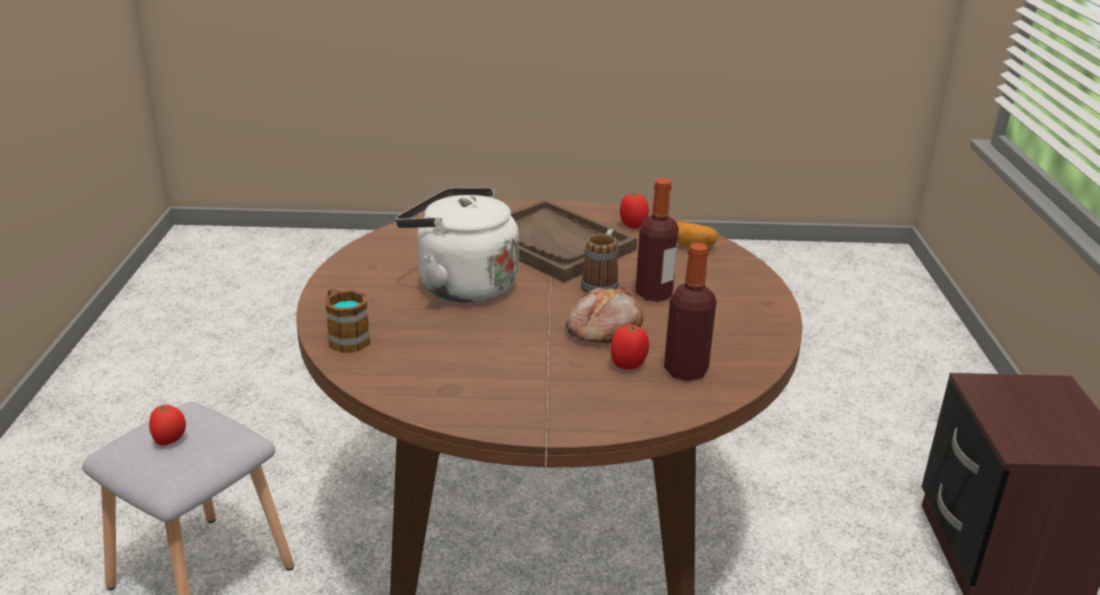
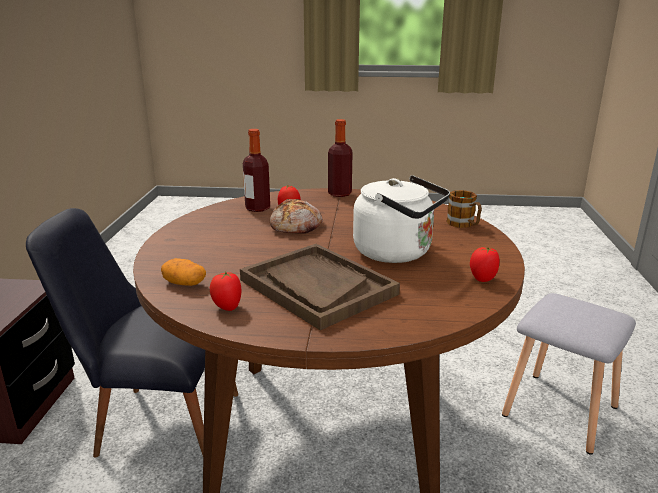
camera: 175 degrees left, 5 degrees down
tomato [149,404,186,446] -> tomato moved to [470,247,499,282]
mug [581,229,619,293] -> none
bottle [635,178,679,302] -> bottle moved to [328,119,352,197]
none -> black chair [26,208,238,457]

